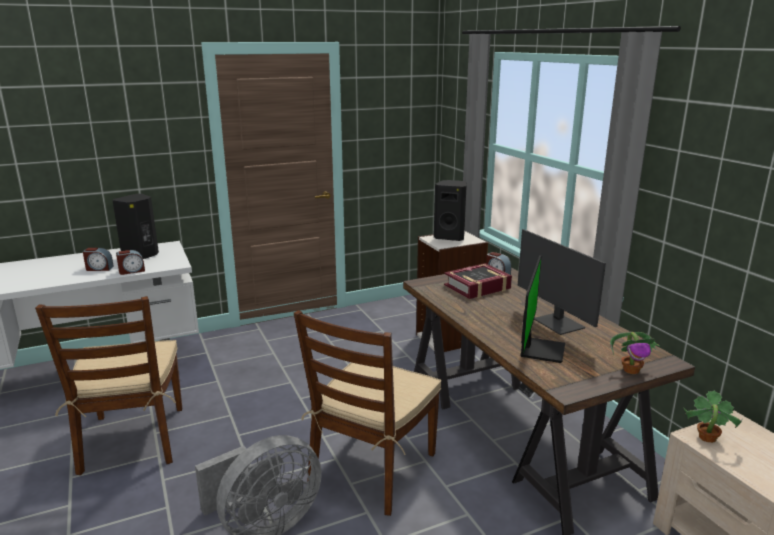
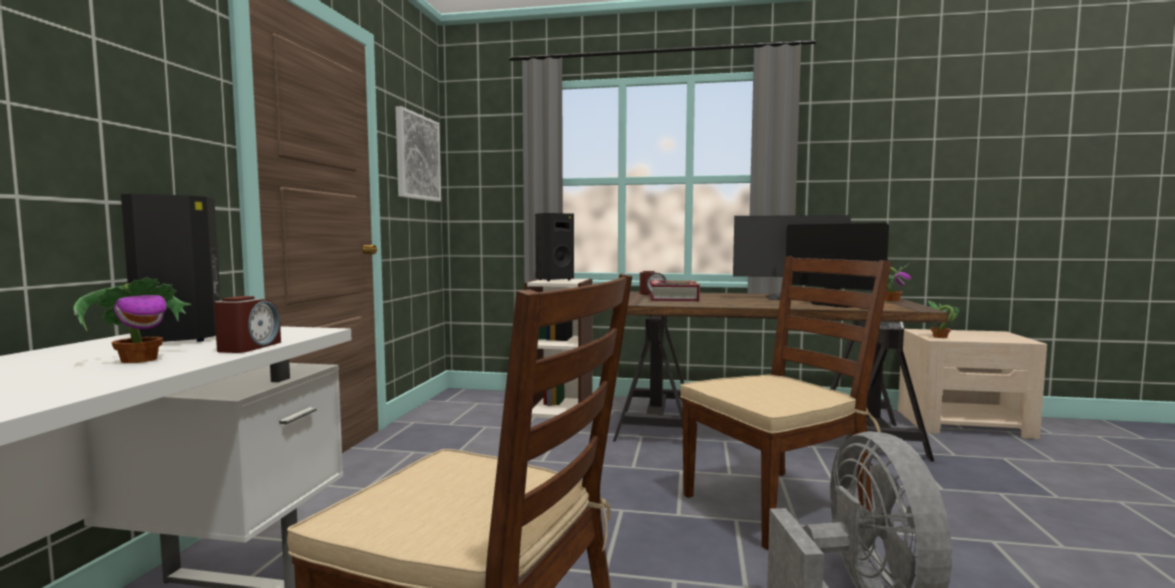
camera: 55 degrees left, 15 degrees down
alarm clock [83,248,114,271] -> potted plant [73,277,192,363]
brown chair [294,310,441,516] -> brown chair turned 90 degrees counterclockwise [680,257,892,550]
none -> picture [395,106,441,202]

